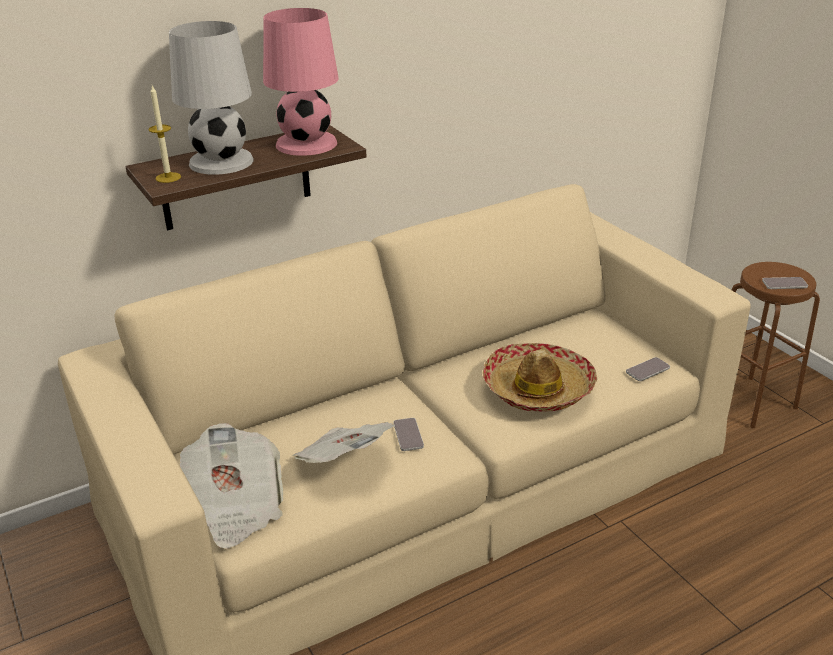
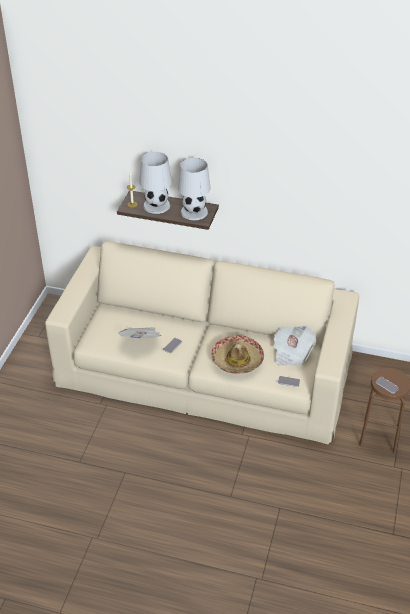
camera: 45 degrees right, 10 degrees up
newspaper [180,423,283,549] -> newspaper moved to [273,326,316,366]
pink table lamp [263,8,339,156] -> white table lamp [178,158,211,220]

